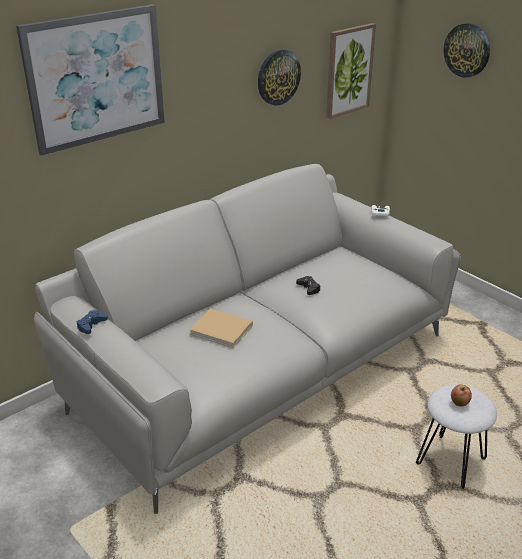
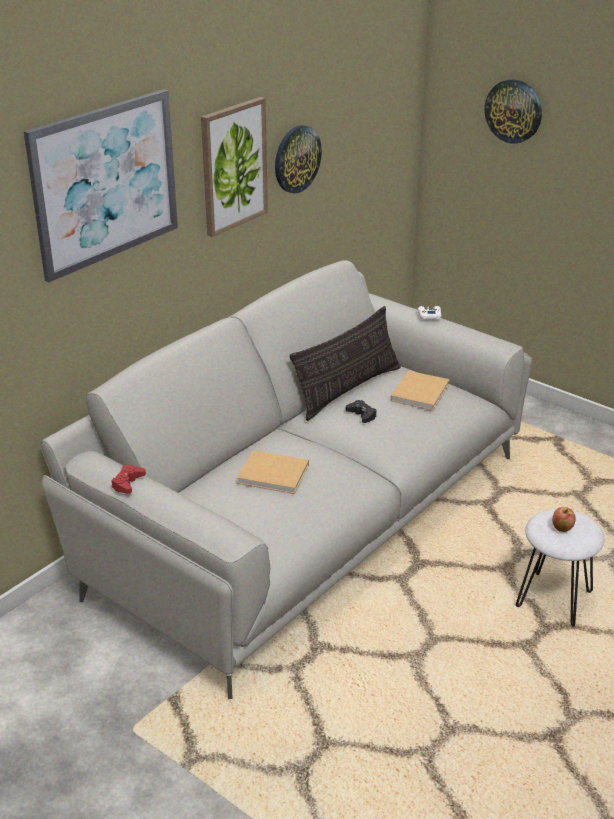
camera: 10 degrees left, 0 degrees up
blue game controller [77,310,108,334] -> red game controller [112,465,146,494]
picture [326,23,376,119] -> picture moved to [201,97,268,237]
none -> pillow [290,306,401,421]
none -> beige book [391,371,450,411]

